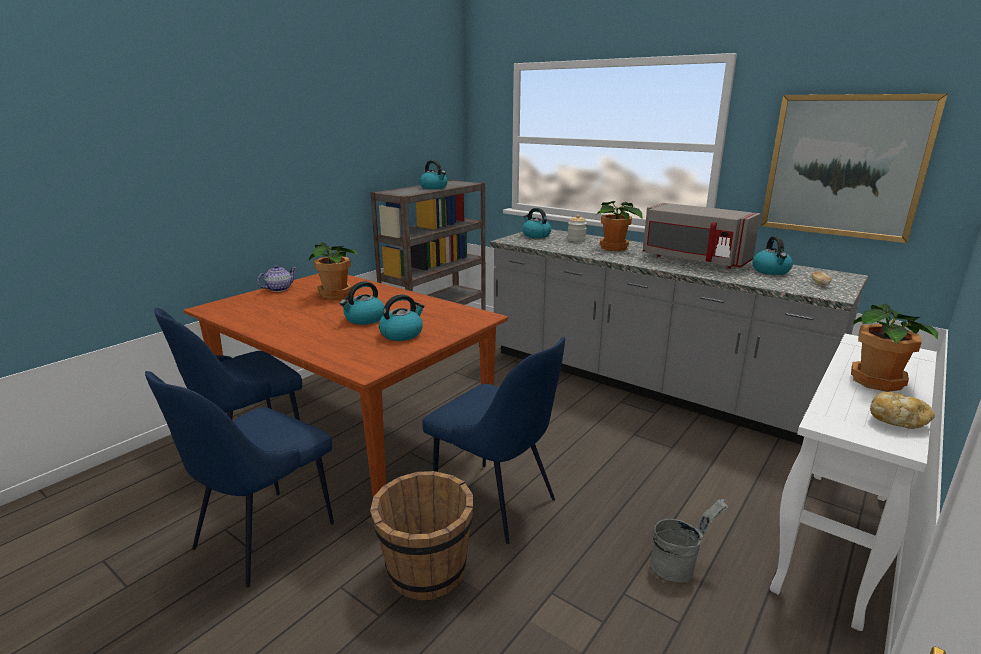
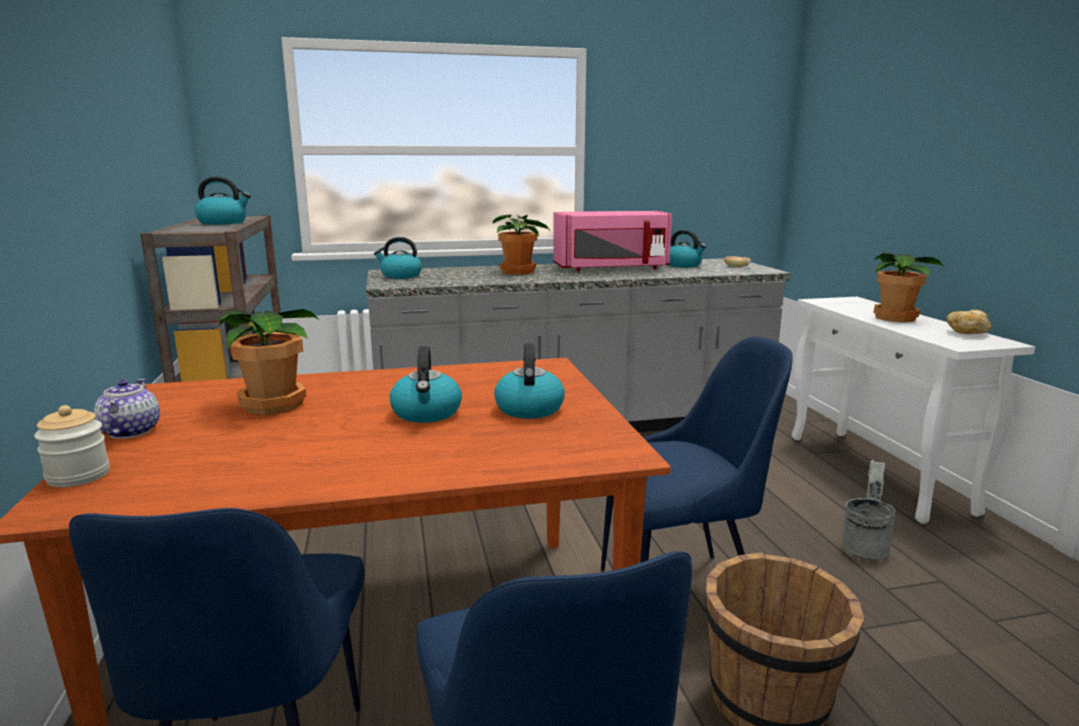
camera: 50 degrees left, 5 degrees down
jar [567,215,587,242] -> jar moved to [34,405,110,487]
grey microwave [643,203,761,269] -> pink microwave [553,211,672,271]
picture [760,94,948,243] -> none

